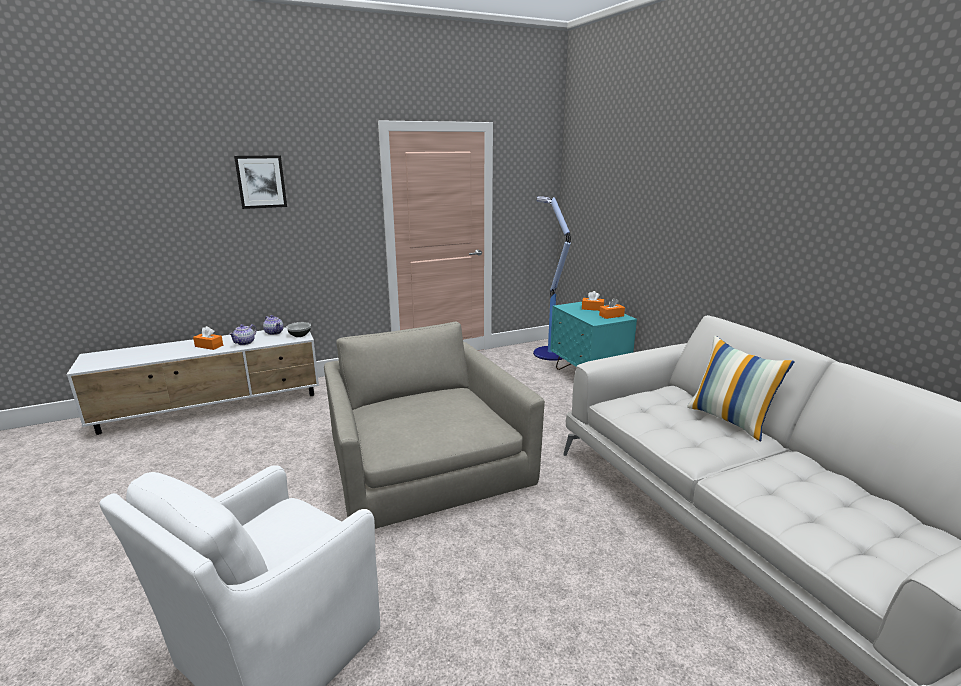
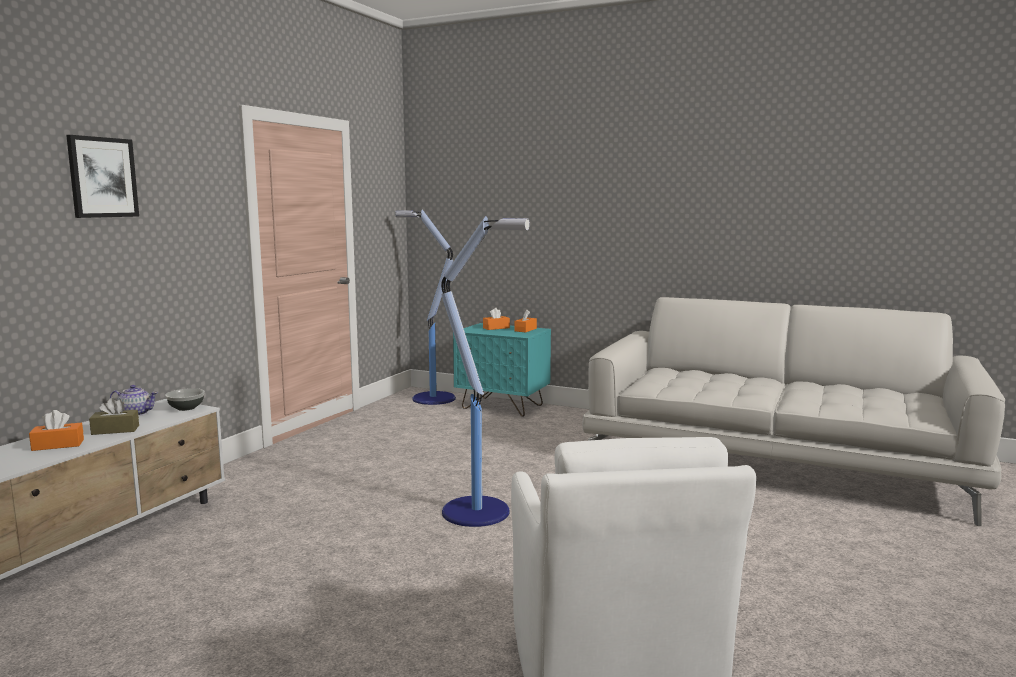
camera: 40 degrees left, 10 degrees down
teapot [229,324,257,345] -> brown tissue box [89,398,139,435]
grey armchair [324,322,545,529] -> floor lamp [441,216,530,527]
pillow [687,336,794,442] -> none

